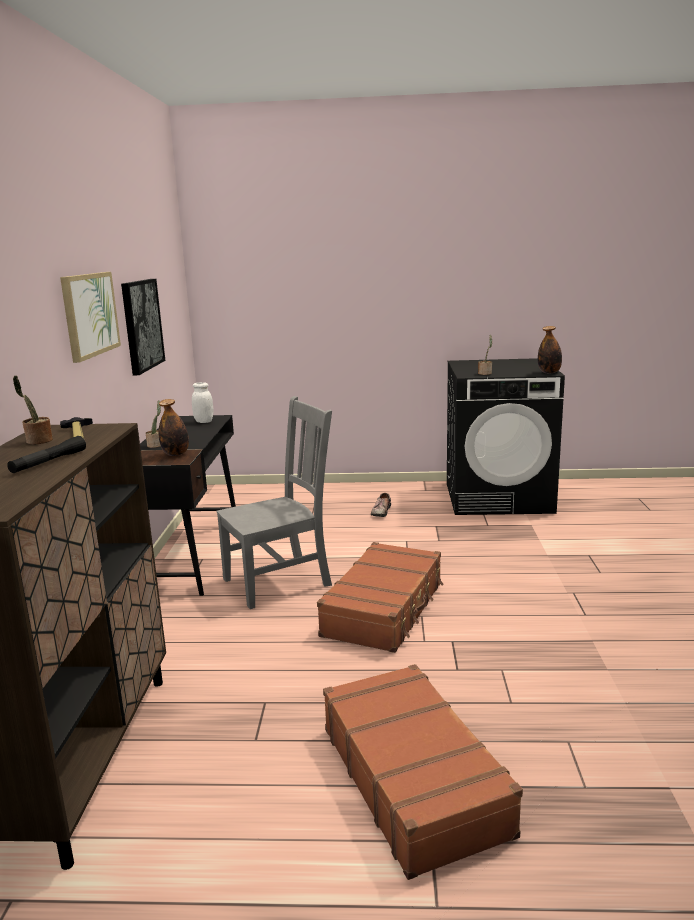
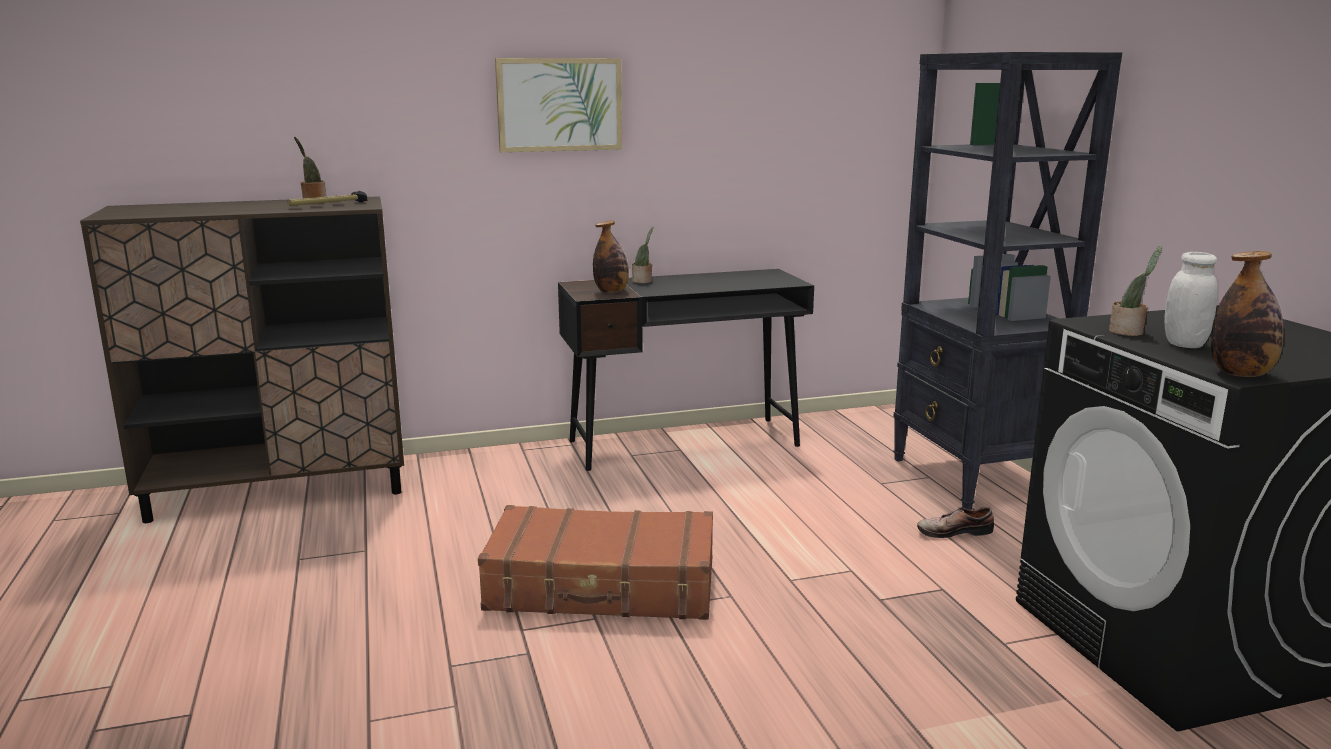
camera: 70 degrees right, 0 degrees up
black flashlight [7,436,86,473] -> none
picture [121,279,165,375] -> none
white jar [192,382,213,423] -> white jar moved to [1165,252,1218,348]
grey chair [216,396,332,609] -> none
brown suitcase [323,664,523,880] -> none
none -> black bookcase [893,52,1122,510]

